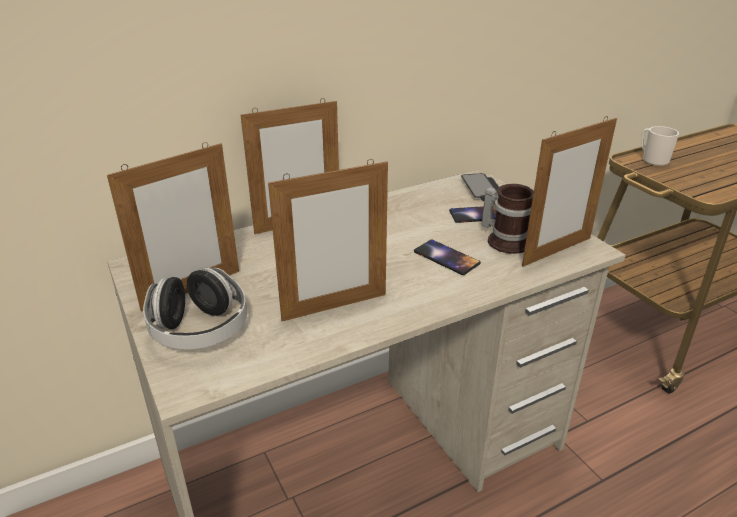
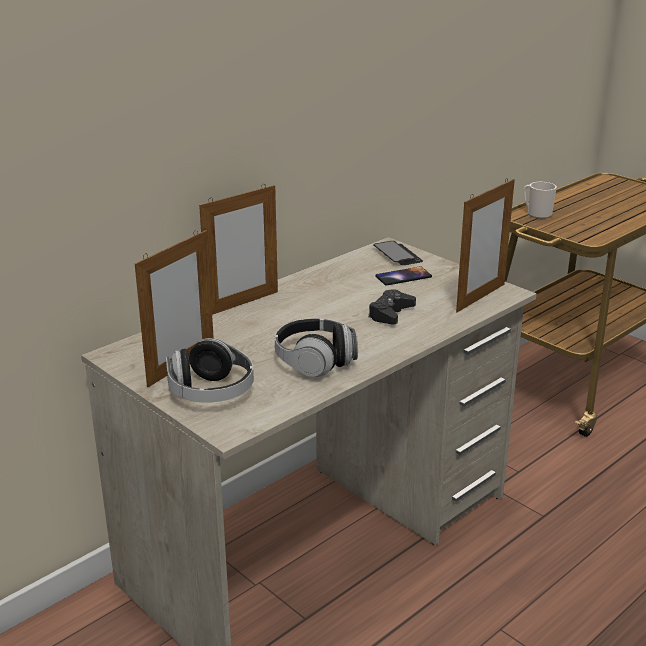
camera: 15 degrees left, 5 degrees down
picture frame [268,159,388,321] -> headphones [275,318,358,377]
phone [414,240,481,275] -> black game controller [368,289,416,325]
mug [482,184,534,254] -> none

